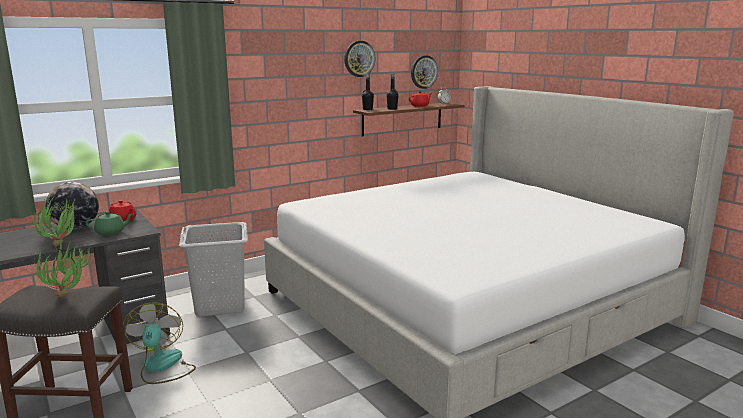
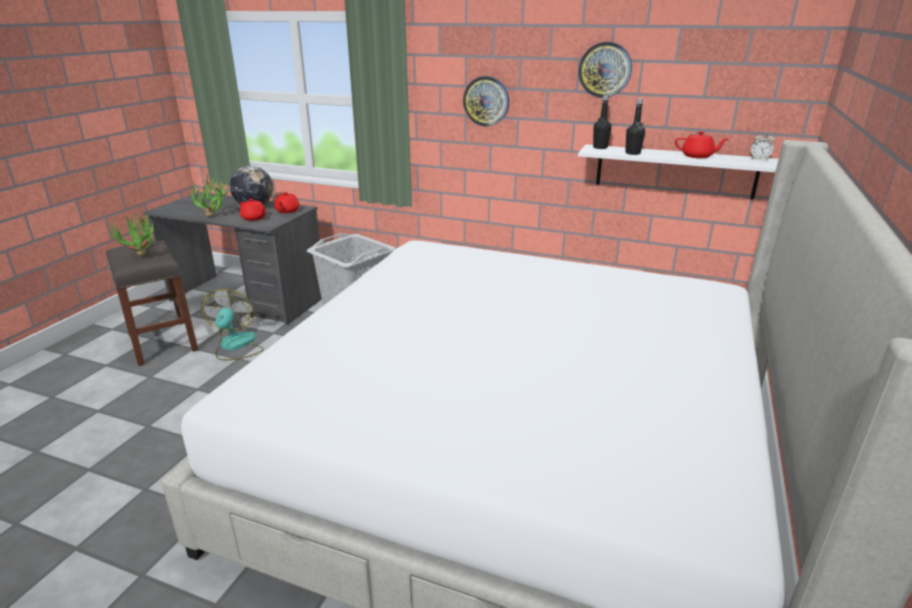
camera: 55 degrees right, 10 degrees up
green teapot [86,211,133,235] -> red teapot [240,199,266,221]
fan [123,302,196,384] -> fan turned 45 degrees counterclockwise [201,289,264,360]
brown shelf [353,102,465,137] -> white shelf [578,144,779,200]
wall clock [411,55,438,89] -> wall clock moved to [463,76,509,126]

